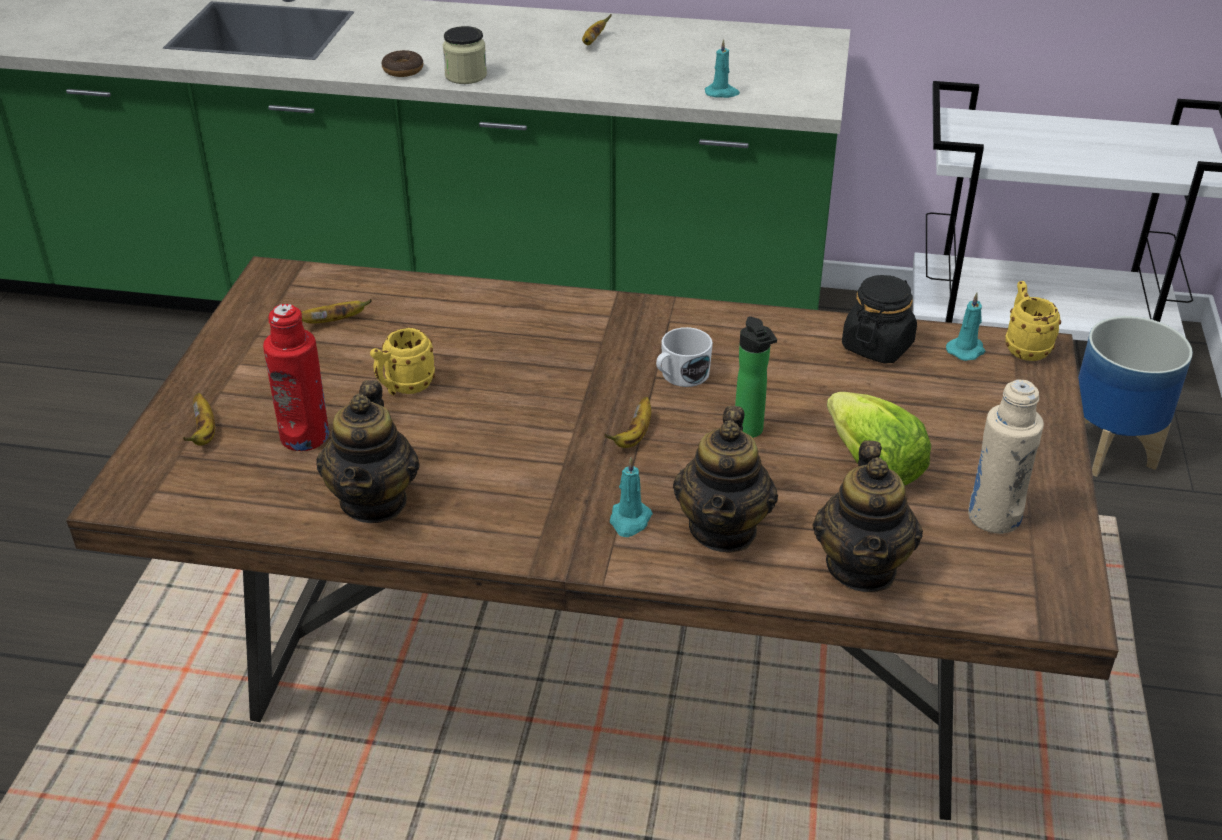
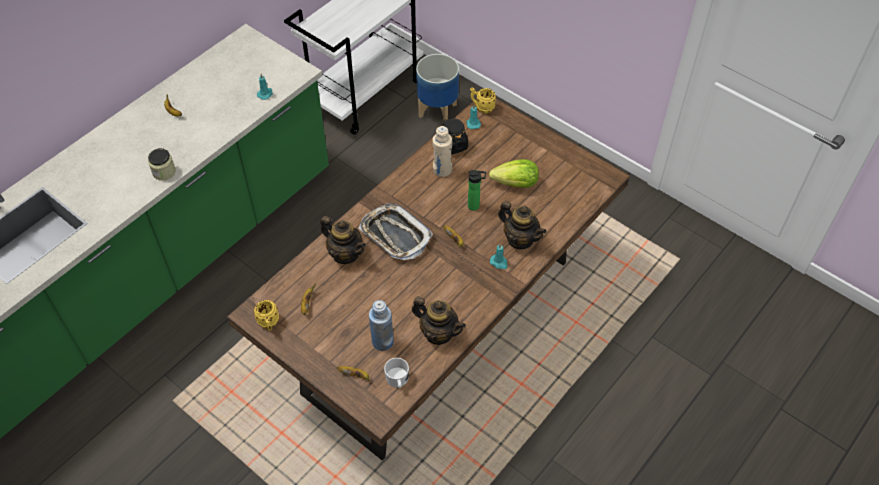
camera: 60 degrees left, 15 degrees up
red bottle [263,304,329,451] -> blue bottle [369,300,394,351]
yellow mug [370,328,435,395] -> yellow mug moved to [254,300,279,331]
donut [382,50,423,77] -> none
white mug [656,327,713,387] -> white mug moved to [384,358,409,388]
teapot [813,440,923,592] -> teapot moved to [321,216,366,264]
beige bottle [968,380,1044,534] -> beige bottle moved to [432,126,452,177]
none -> tray [359,203,433,260]

